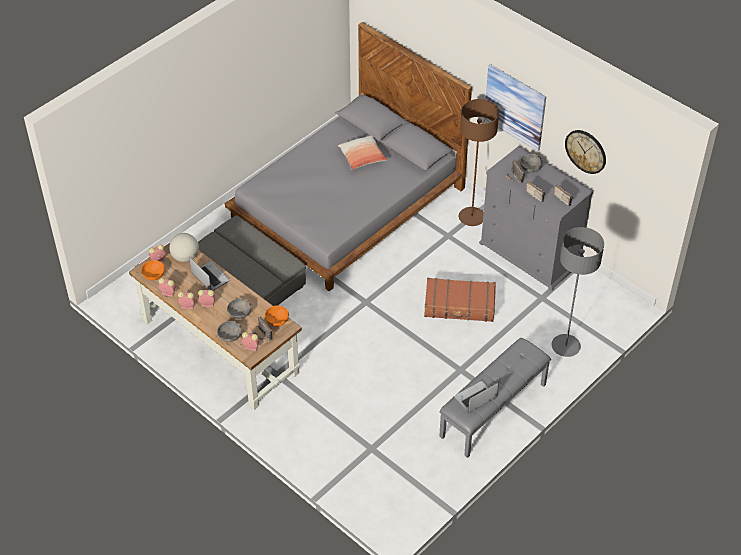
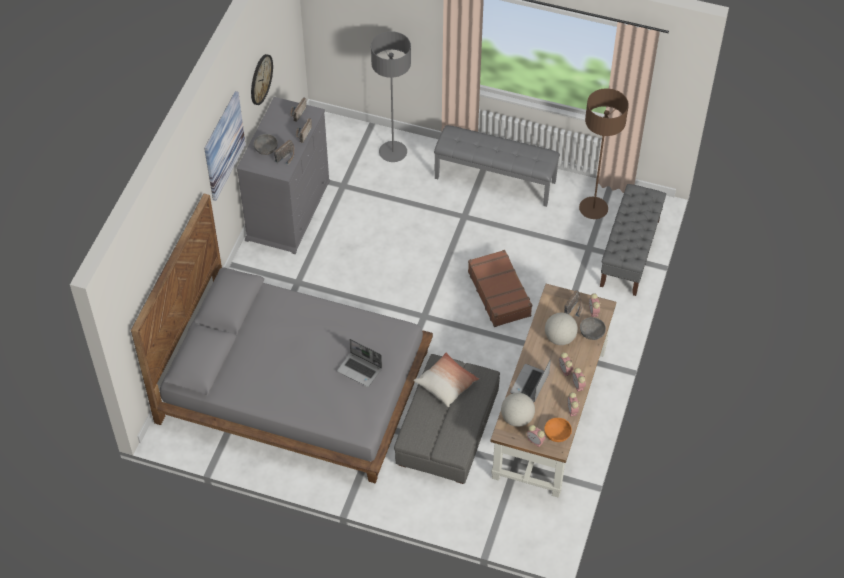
camera: 115 degrees left, 5 degrees up
grey bowl [227,298,251,319] -> globe [545,313,578,345]
orange bowl [265,306,289,327] -> none
pillow [338,135,387,170] -> pillow moved to [413,352,479,407]
brown suitcase [424,278,496,322] -> brown suitcase moved to [468,250,532,327]
laptop [454,381,499,413] -> laptop moved to [337,339,382,387]
brown floor lamp [459,99,499,226] -> brown floor lamp moved to [579,88,629,219]
none -> grey bench [600,184,666,296]

